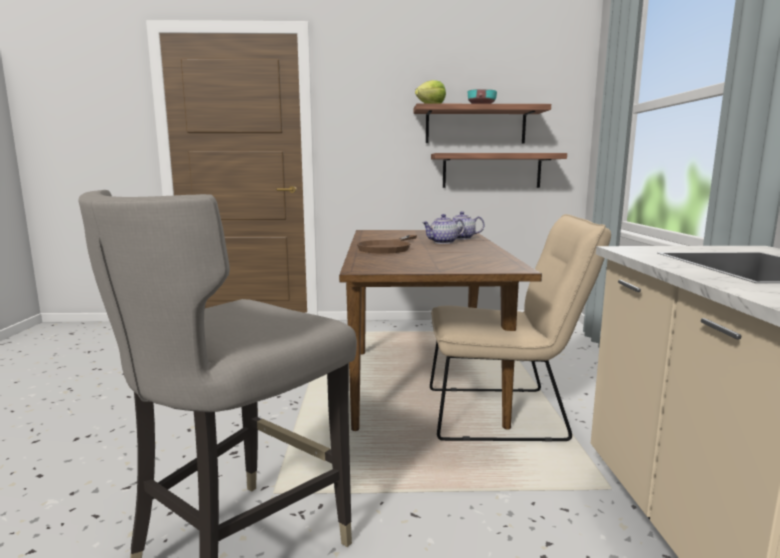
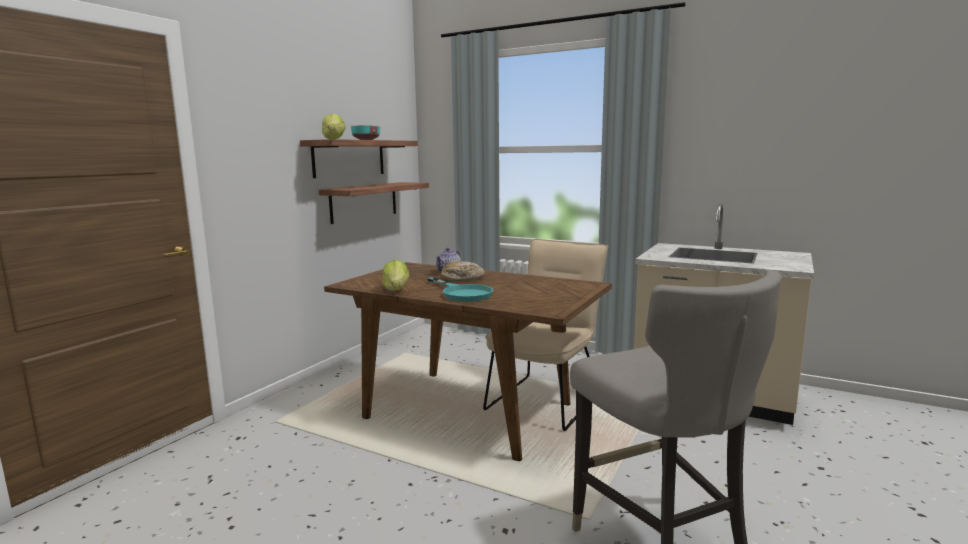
camera: 60 degrees left, 0 degrees up
brown frying pan [357,235,417,254] -> turquoise frying pan [427,277,493,302]
teapot [422,214,465,244] -> bread [441,261,485,281]
none -> lettuce [382,260,410,291]

